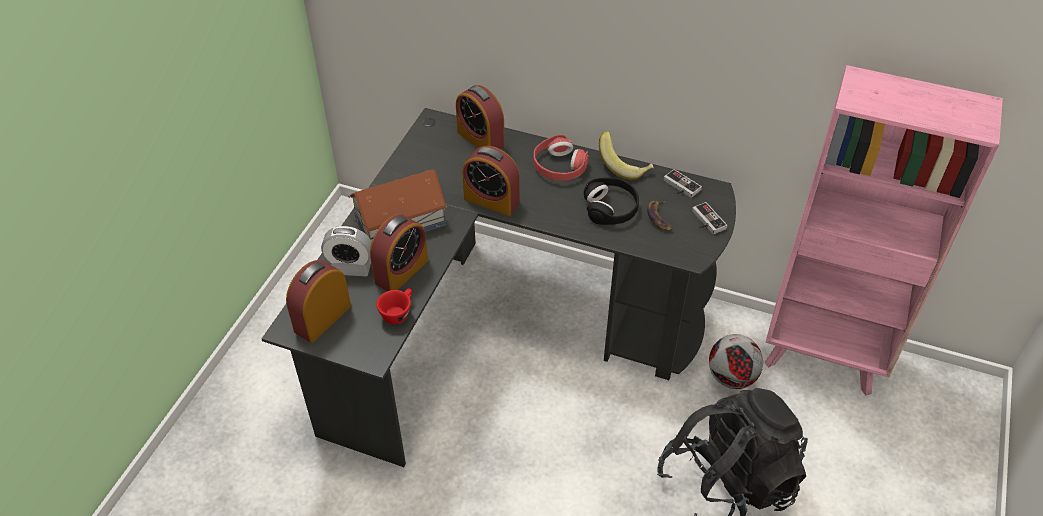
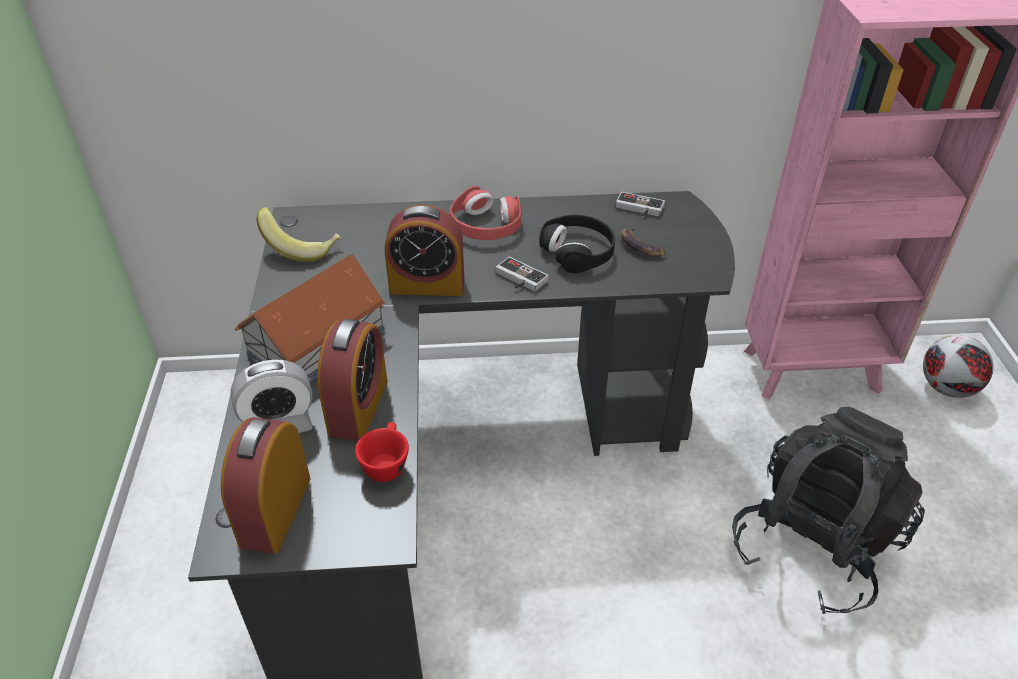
camera: 25 degrees left, 5 degrees down
alarm clock [456,85,505,149] -> none
banana [599,131,654,180] -> banana moved to [256,207,341,262]
game controller [692,202,727,234] -> game controller moved to [496,257,549,292]
football [709,334,763,389] -> football moved to [923,335,993,398]

